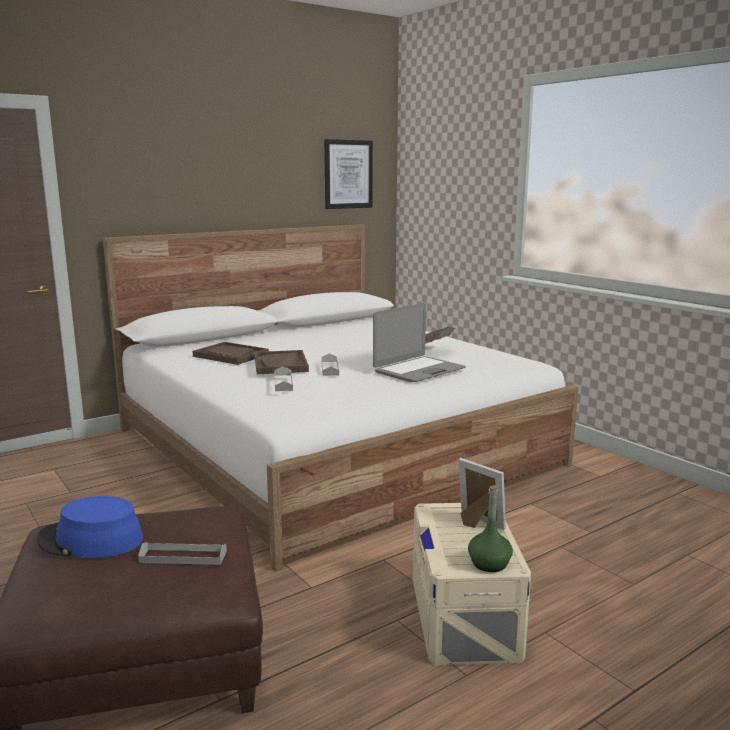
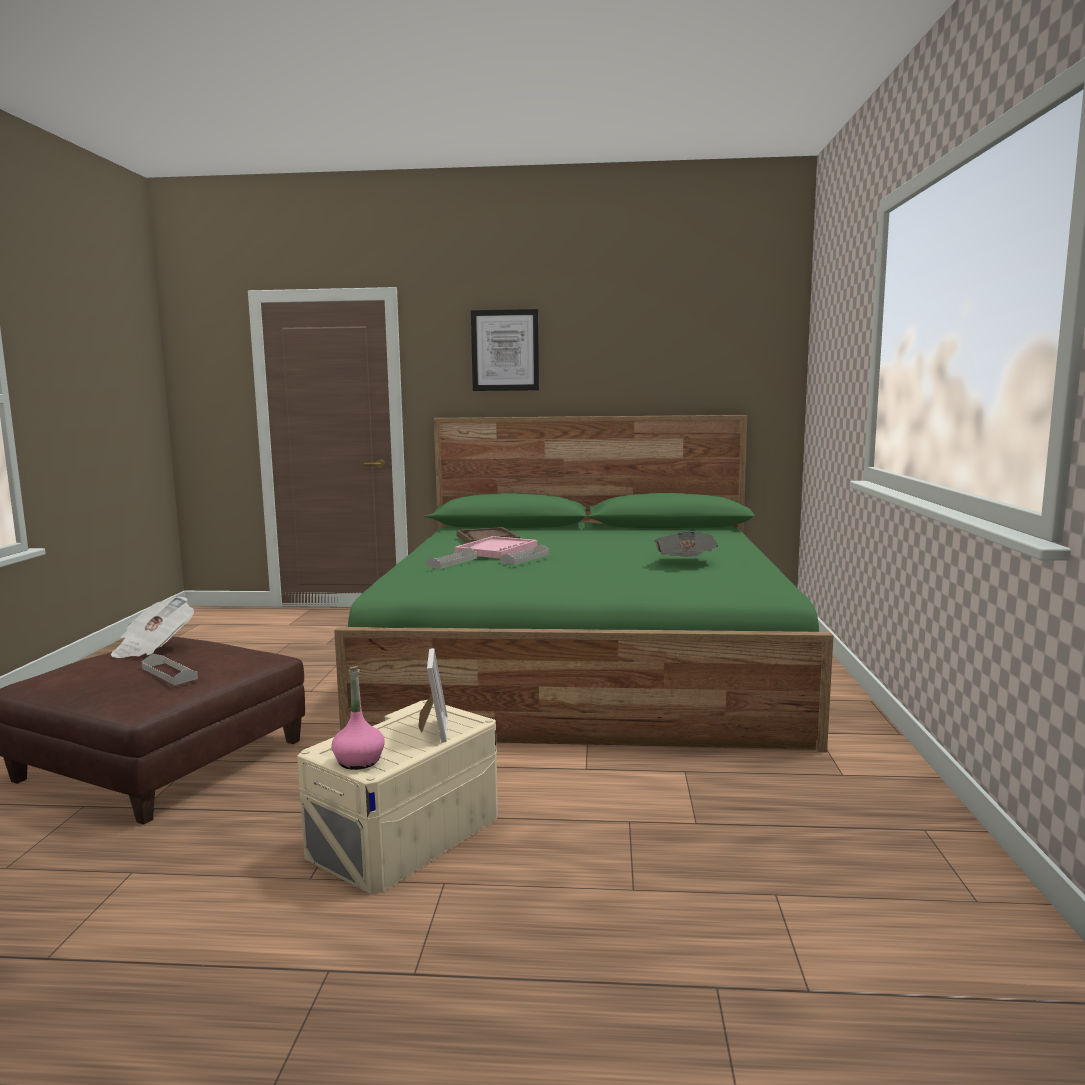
camera: 40 degrees right, 5 degrees down
blue hat [37,496,143,558] -> newspaper [111,597,194,658]
white bed [103,224,578,571] -> green bed [334,415,834,752]
brown tray [254,350,309,374] -> pink tray [454,536,538,559]
picture [324,139,373,209] -> picture moved to [471,309,539,391]
laptop [373,303,466,382] -> none
green bottle [468,485,513,572] -> pink bottle [331,666,385,770]

